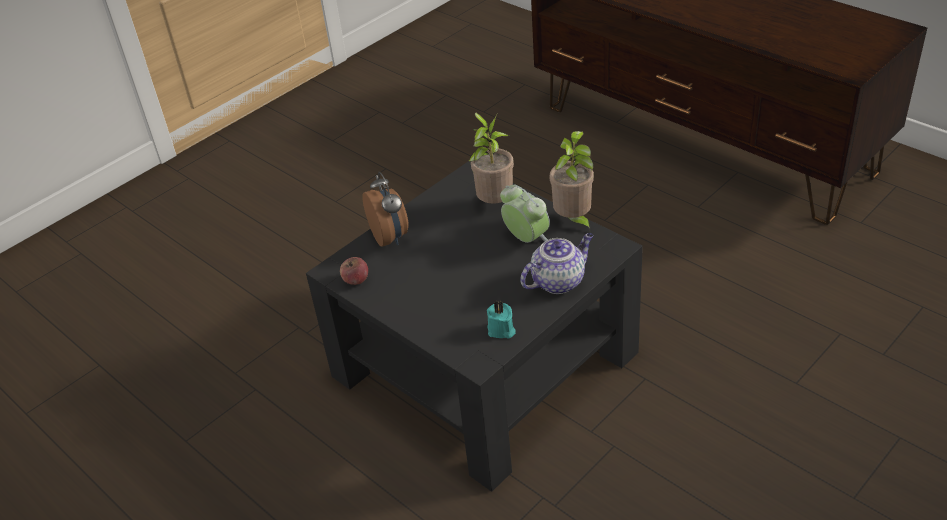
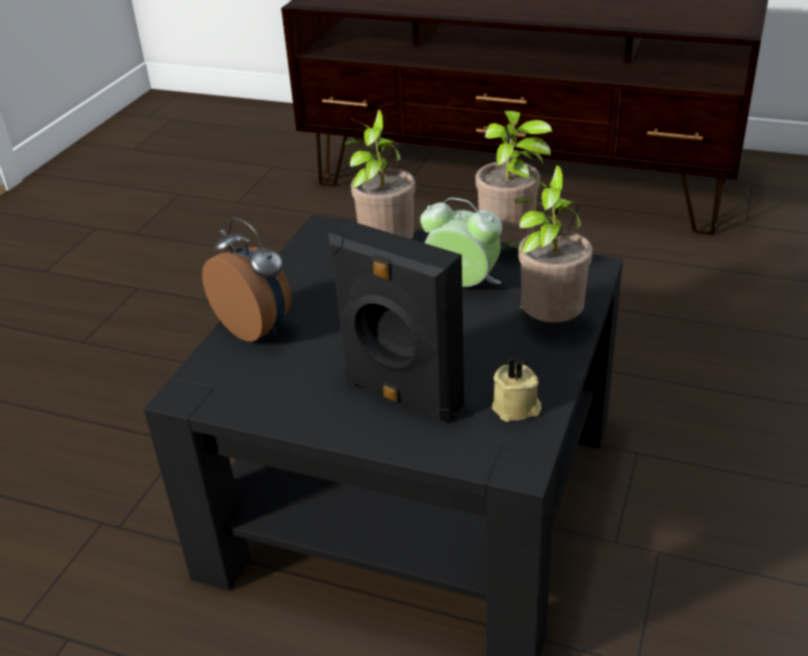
camera: 25 degrees left, 5 degrees down
apple [340,257,368,285] -> none
turquoise candle [487,301,516,339] -> beige candle [492,357,542,422]
teapot [520,233,594,294] -> potted plant [515,165,593,322]
none -> black speaker [328,221,464,423]

